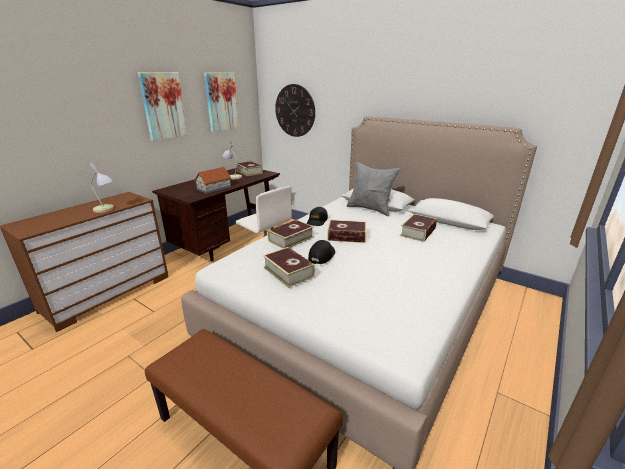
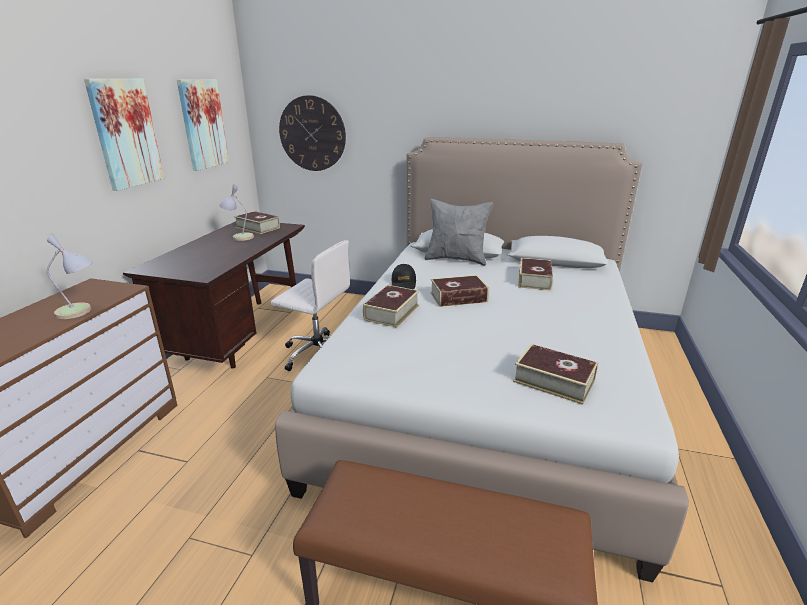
camera: 20 degrees left, 0 degrees up
toy house [194,167,231,194] -> none
book [263,247,315,288] -> book moved to [513,344,598,405]
black cap [308,240,335,264] -> none

